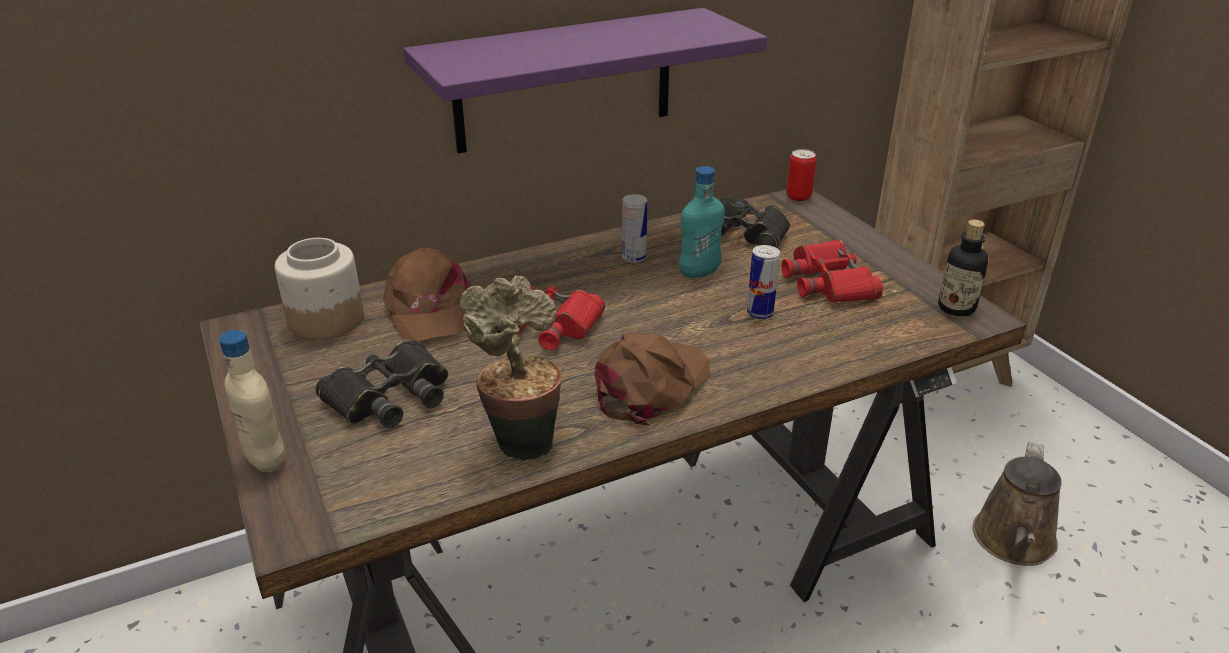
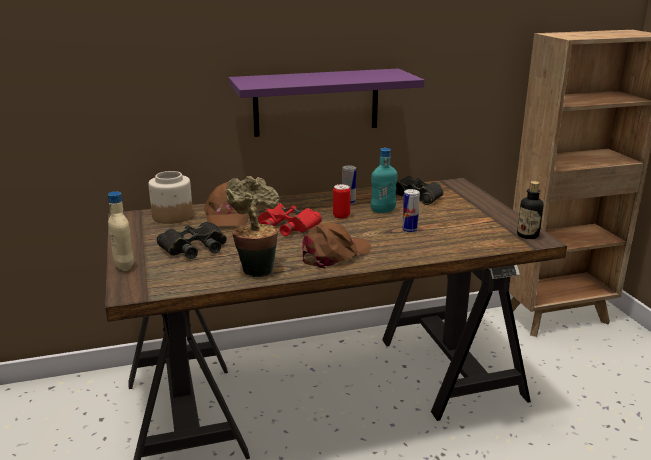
camera: 10 degrees right, 10 degrees down
red binoculars [782,240,883,303] -> none
can [786,149,816,201] -> can moved to [333,184,351,219]
brown watering can [972,442,1062,566] -> none

